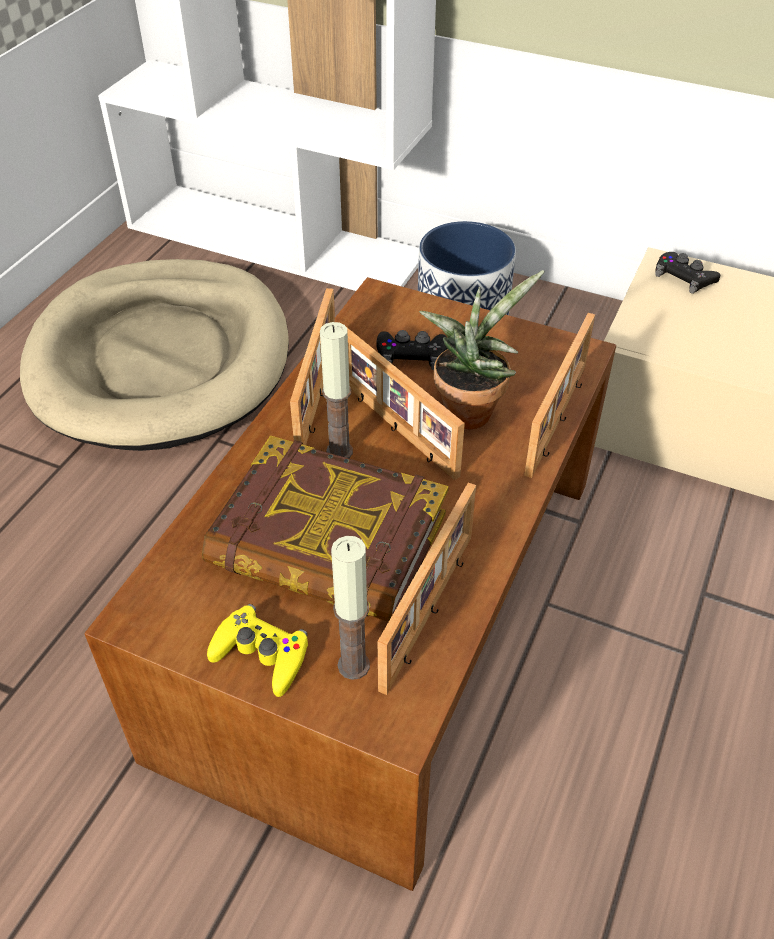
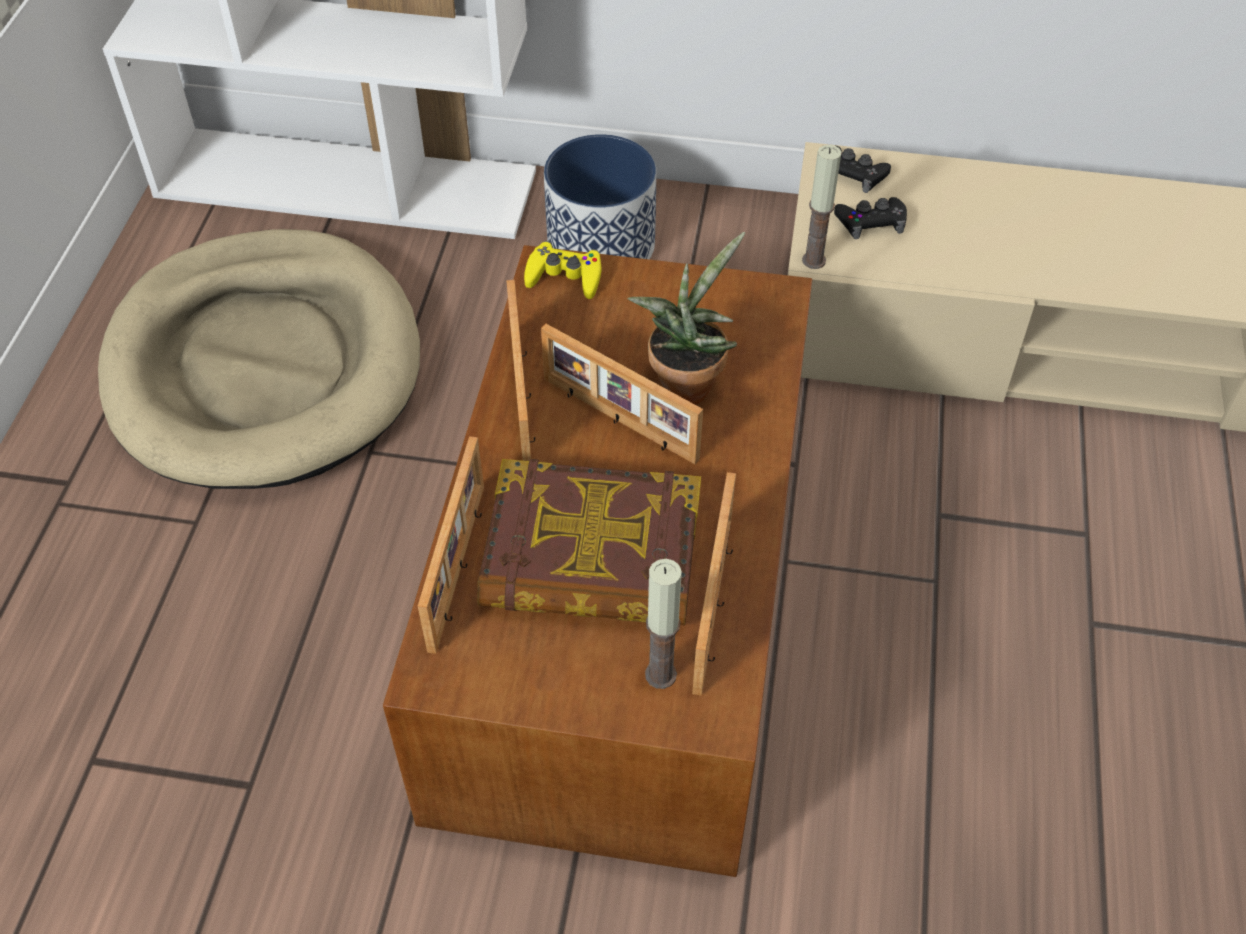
camera: 15 degrees left, 5 degrees up
yellow game controller [207,604,308,697] -> yellow game controller moved to [524,241,601,299]
candle [320,322,353,458] -> candle moved to [802,145,841,269]
black game controller [376,330,448,370] -> black game controller moved to [834,197,907,239]
picture frame [524,313,595,478] -> picture frame moved to [418,436,484,654]

